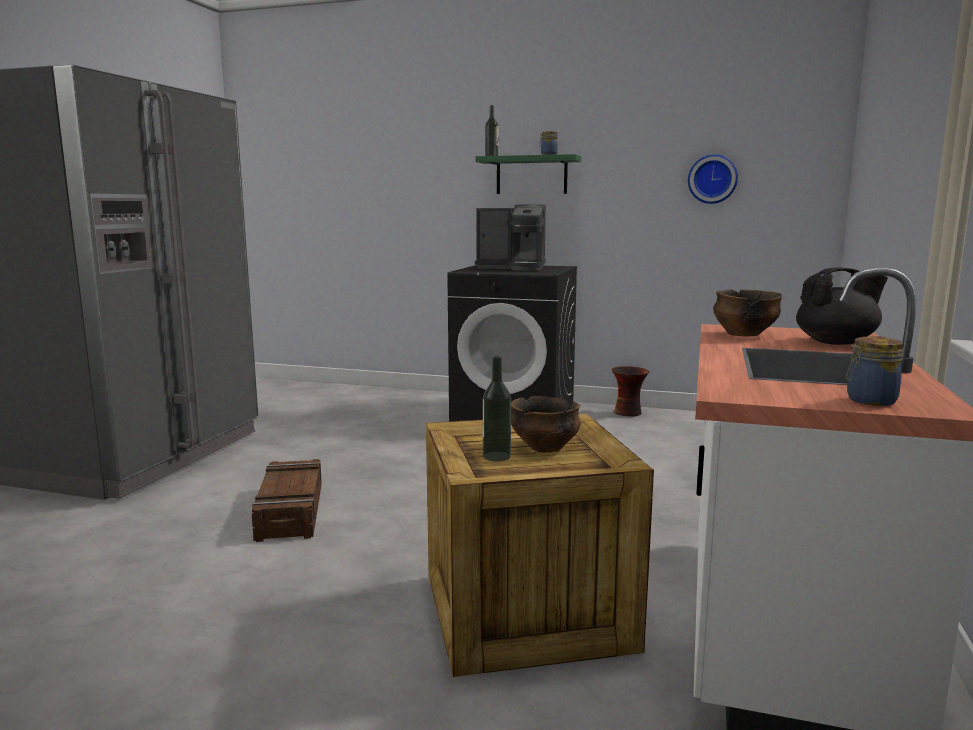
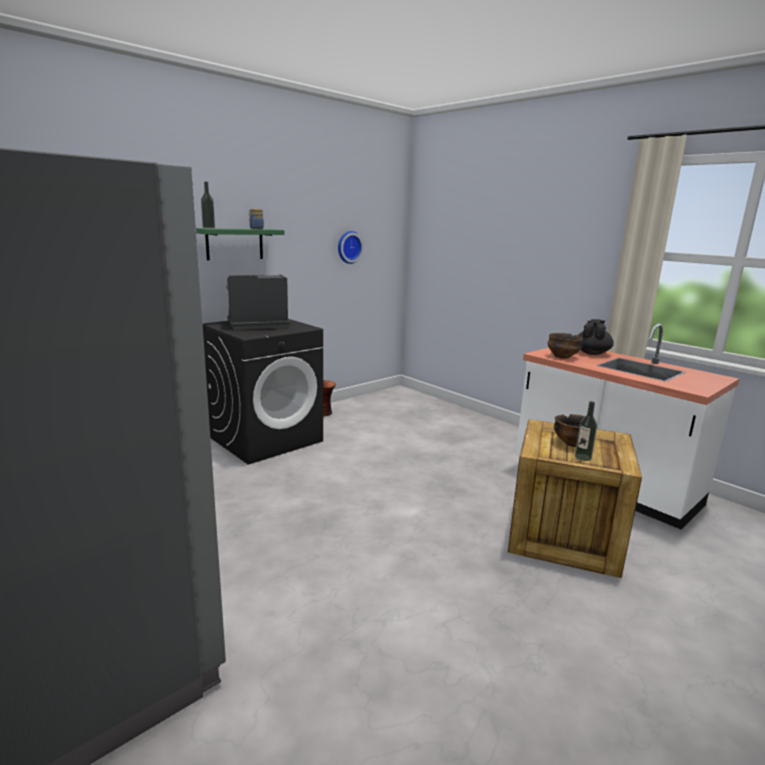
camera: 60 degrees left, 5 degrees up
crate [252,459,322,542] -> none
coffee machine [475,205,546,271] -> coffee machine turned 150 degrees counterclockwise [226,274,290,330]
jar [846,336,904,406] -> none

